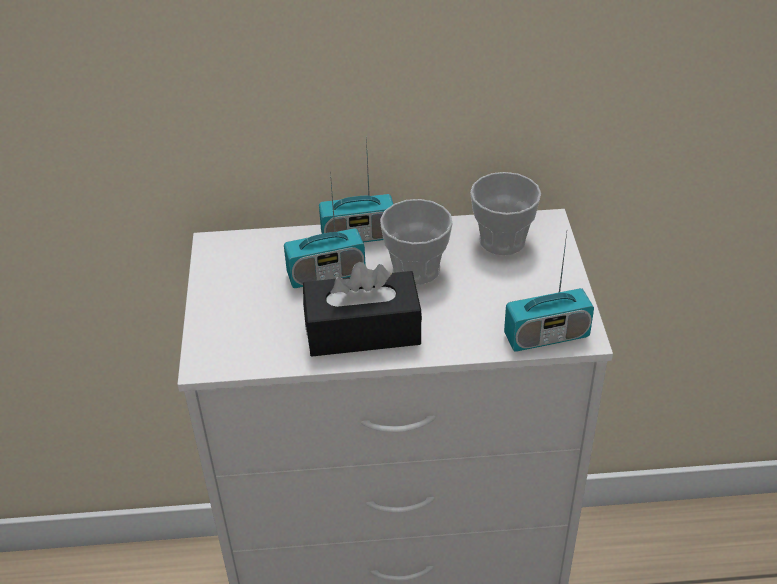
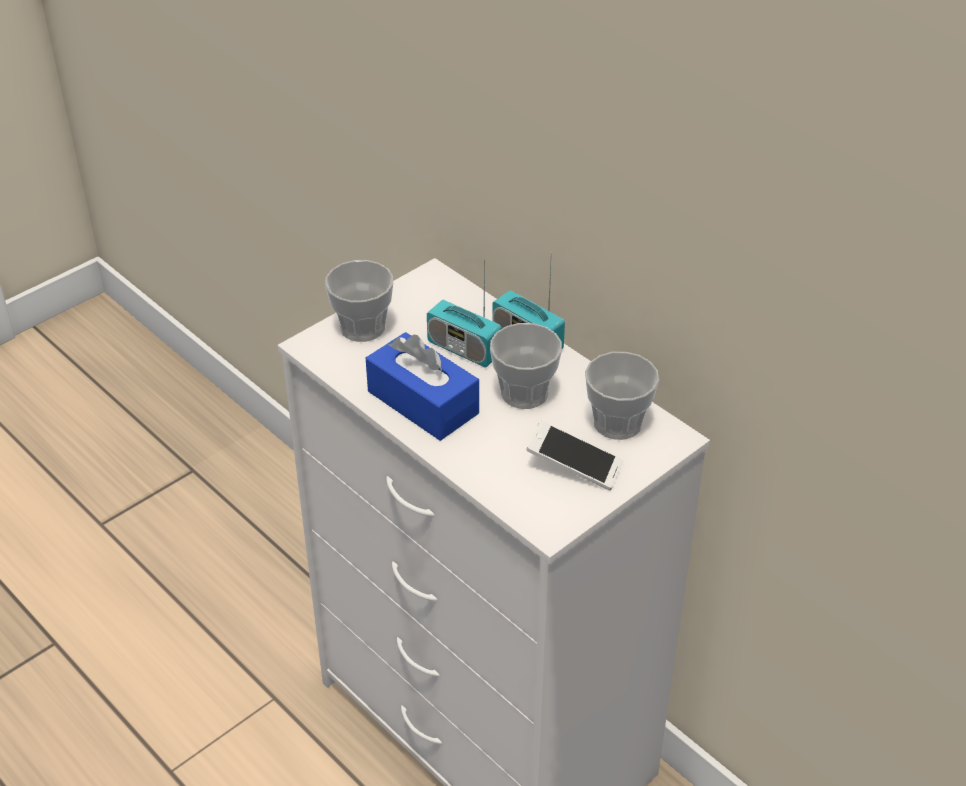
camera: 50 degrees right, 0 degrees up
black tissue box [303,262,422,356] -> blue tissue box [366,332,479,441]
radio [504,233,594,352] -> none
none -> cup [325,260,393,342]
none -> phone [526,421,624,490]

